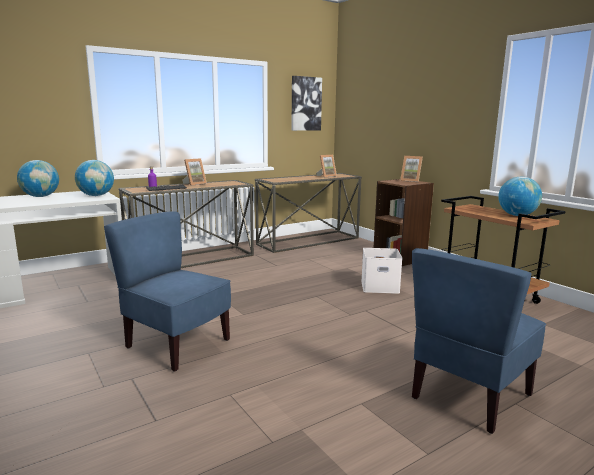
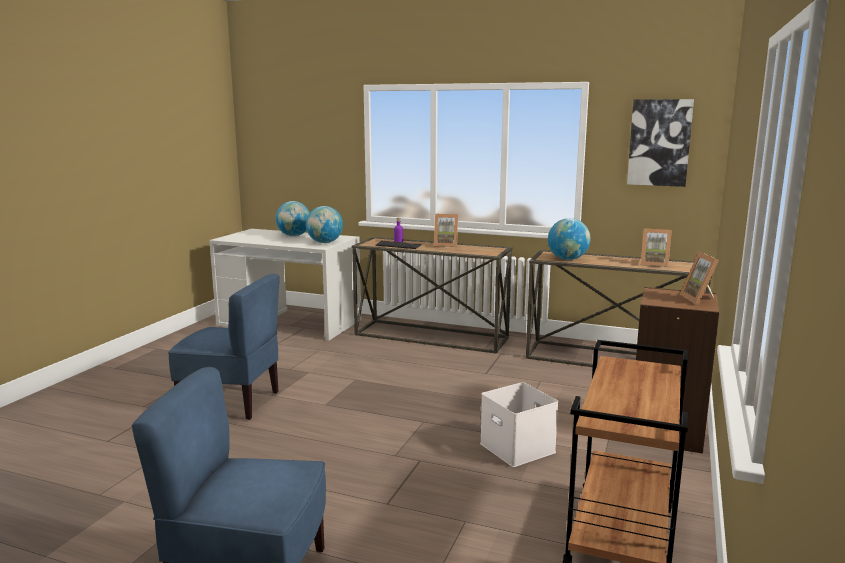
camera: 55 degrees right, 0 degrees up
blue chair [104,211,231,372] -> blue chair turned 105 degrees clockwise [168,274,279,420]
globe [498,177,542,216] -> globe moved to [548,218,591,260]

